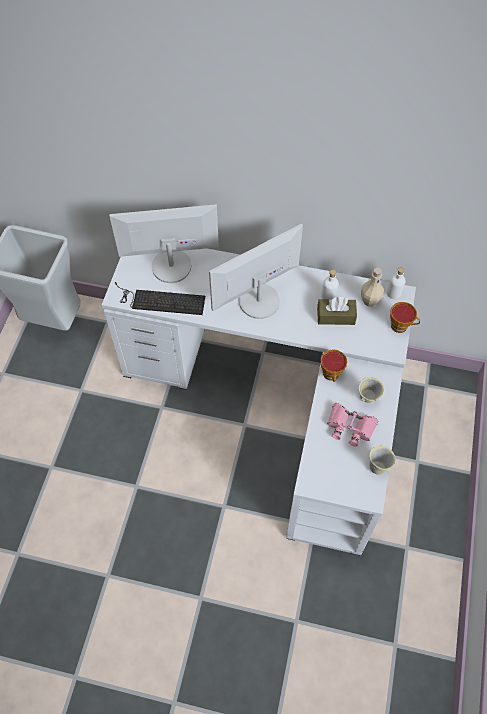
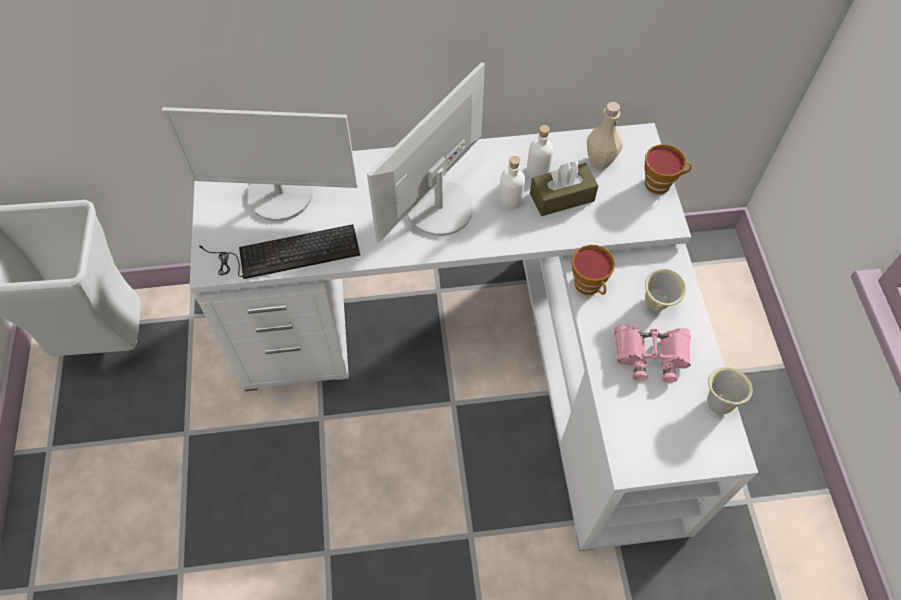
camera: 20 degrees left, 0 degrees up
monitor [109,204,219,283] -> monitor turned 150 degrees counterclockwise [162,107,358,221]
white bottle [387,267,406,299] -> white bottle moved to [499,156,525,210]

